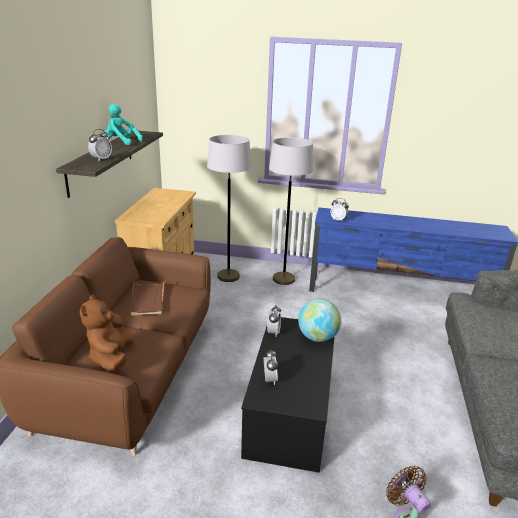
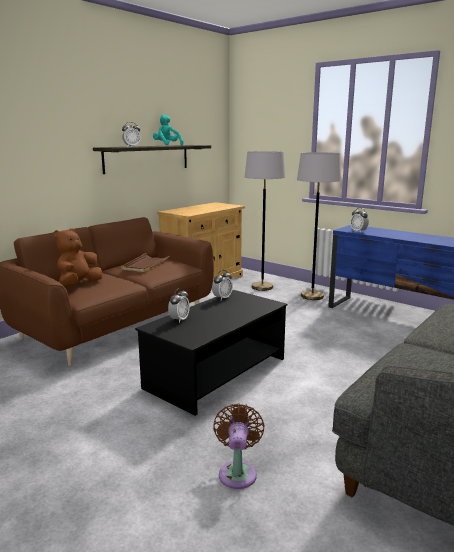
camera: 30 degrees right, 10 degrees down
globe [298,299,341,342] -> none

